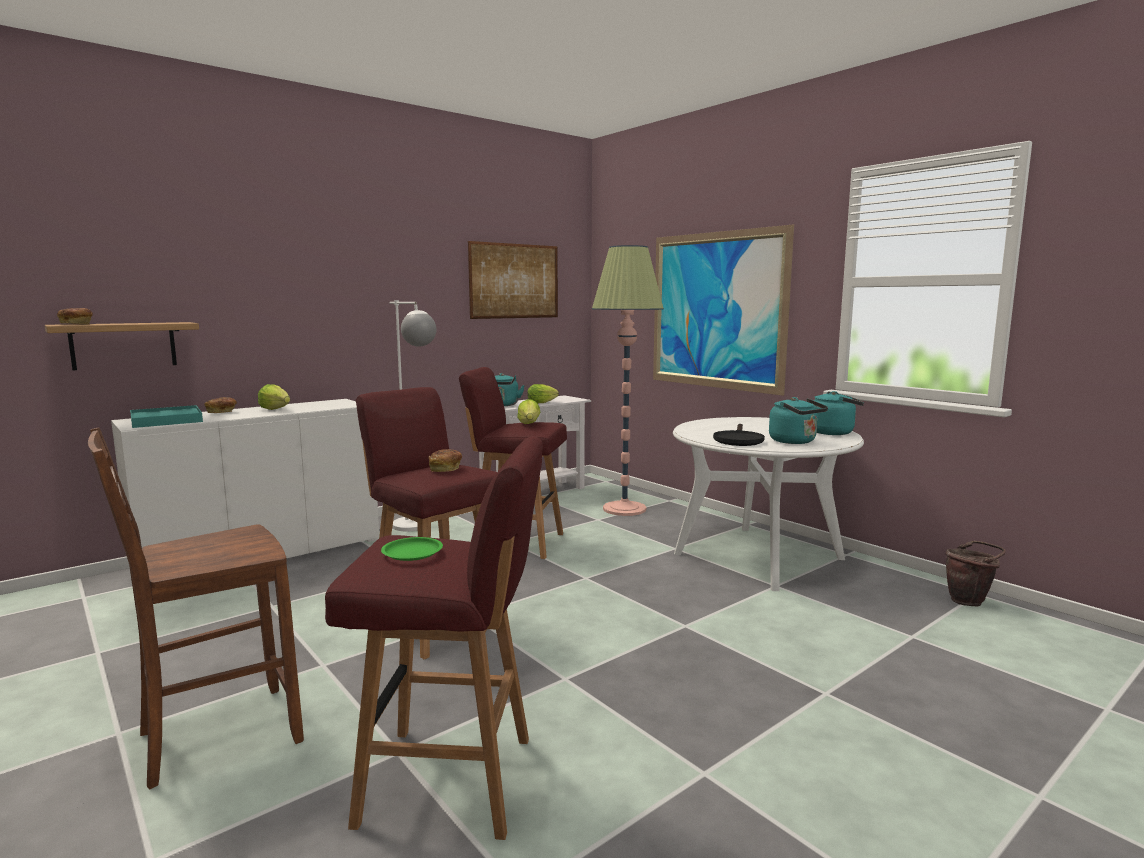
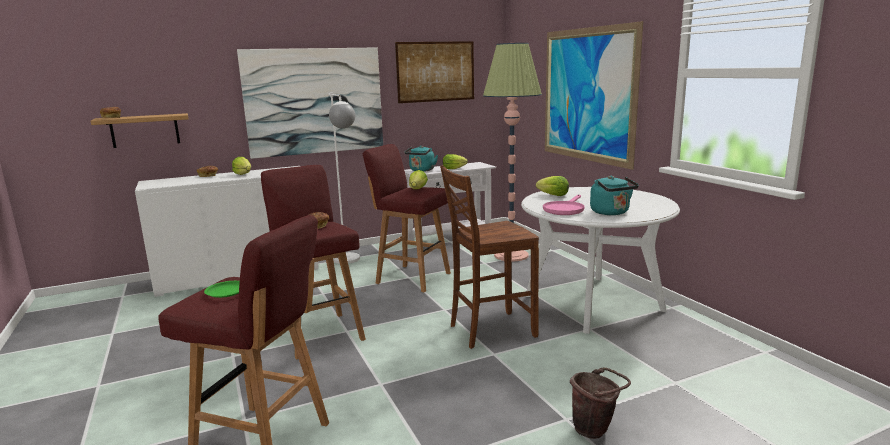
camera: 15 degrees right, 5 degrees up
brown chair [88,428,304,789] -> brown chair moved to [440,165,539,349]
turquoise tray [130,405,203,428] -> none
black frying pan [713,424,765,446] -> pink frying pan [543,194,584,215]
turquoise kettle [813,391,864,435] -> none
brown bucket [945,541,1006,606] -> brown bucket moved to [570,367,631,439]
none -> picture [237,47,383,159]
none -> lettuce [536,176,569,196]

